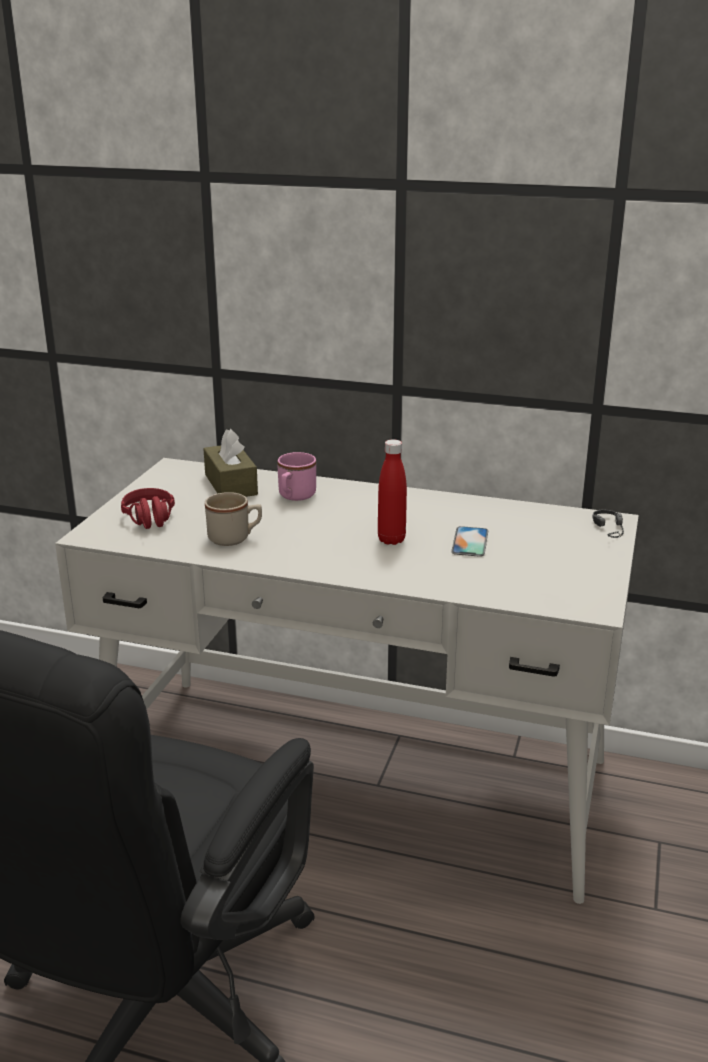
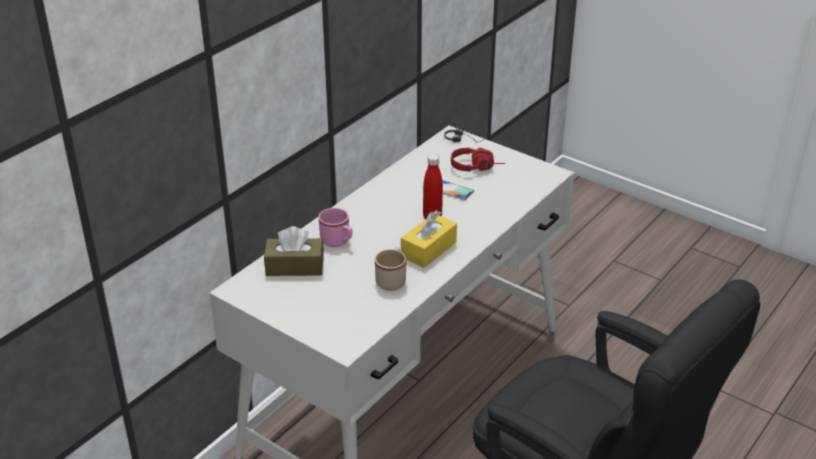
camera: 70 degrees left, 10 degrees up
red headphones [121,488,175,529] -> red headphones moved to [451,147,505,172]
none -> yellow tissue box [401,210,457,268]

